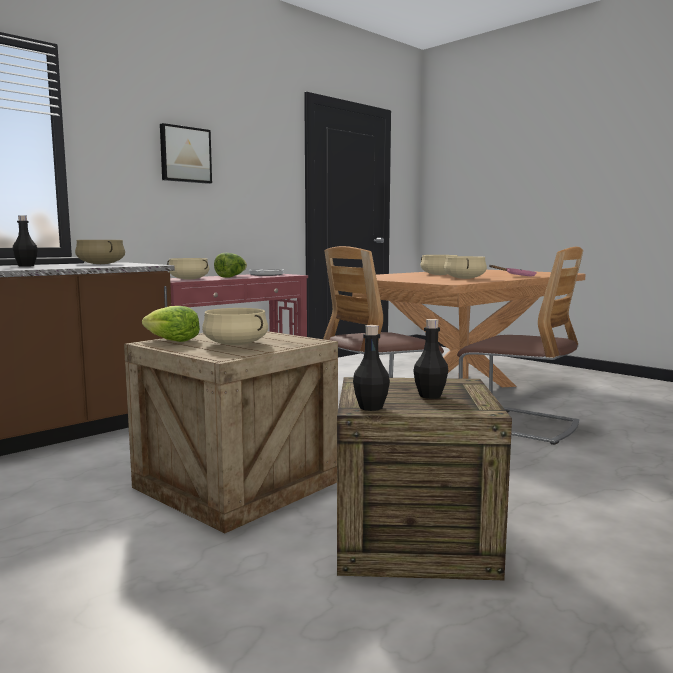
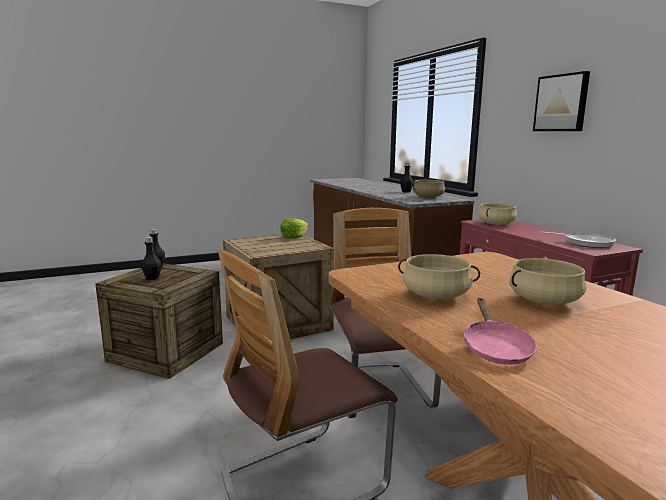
camera: 110 degrees right, 5 degrees up
beige cooking pot [202,308,268,345] -> none
lettuce [214,253,247,278] -> none

